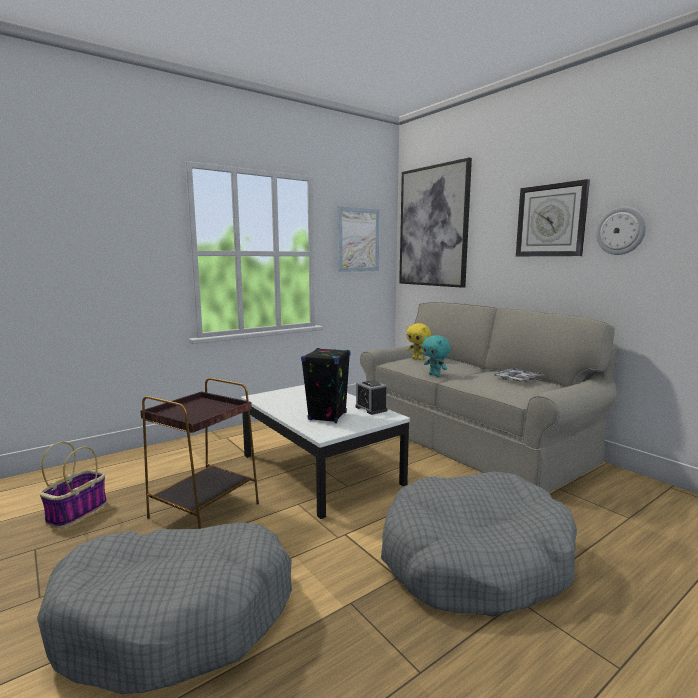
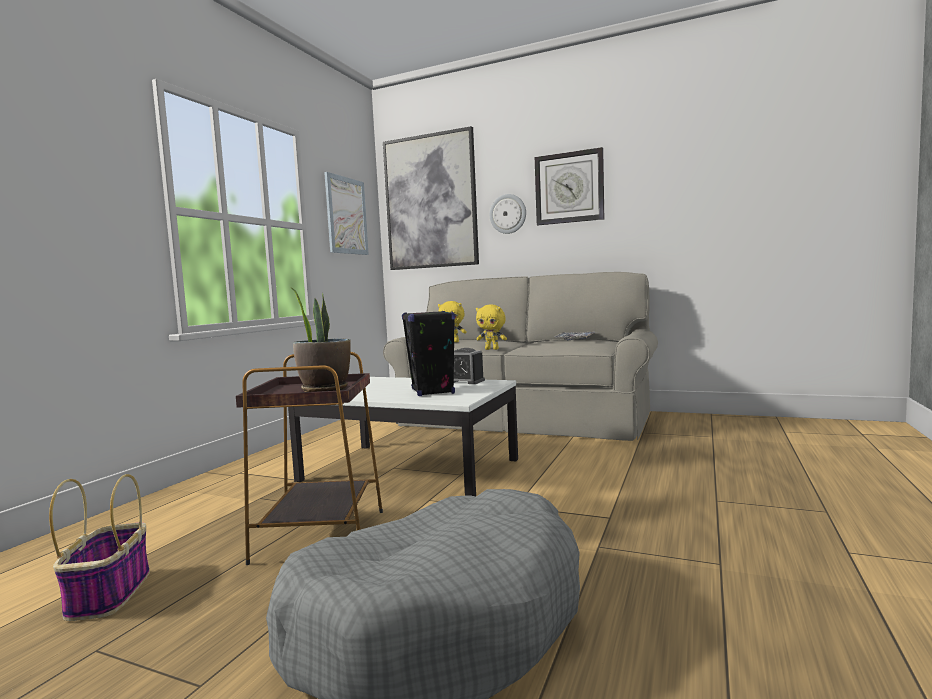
camera: 30 degrees left, 5 degrees down
grey dog bed [381,471,577,617] -> none
turquoise plush toy [422,335,450,377] -> yellow plush toy [476,305,507,350]
wall clock [596,206,646,255] -> wall clock moved to [490,194,526,234]
none -> potted plant [292,288,351,392]

